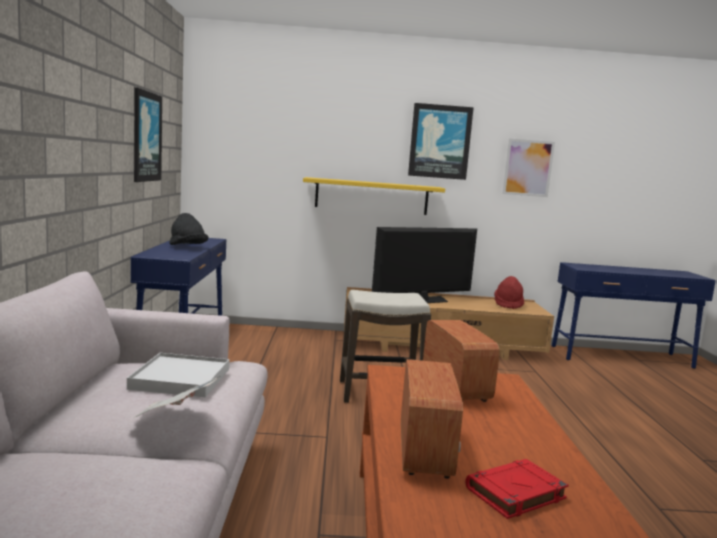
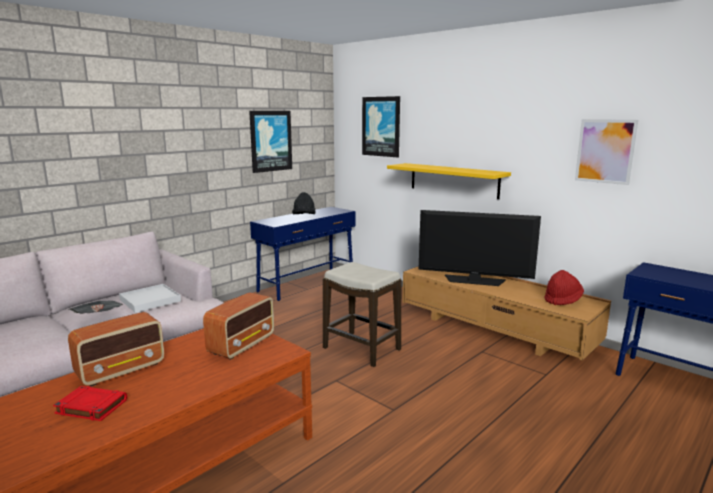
camera: 45 degrees right, 5 degrees up
picture [408,103,474,180] -> picture moved to [362,96,400,157]

